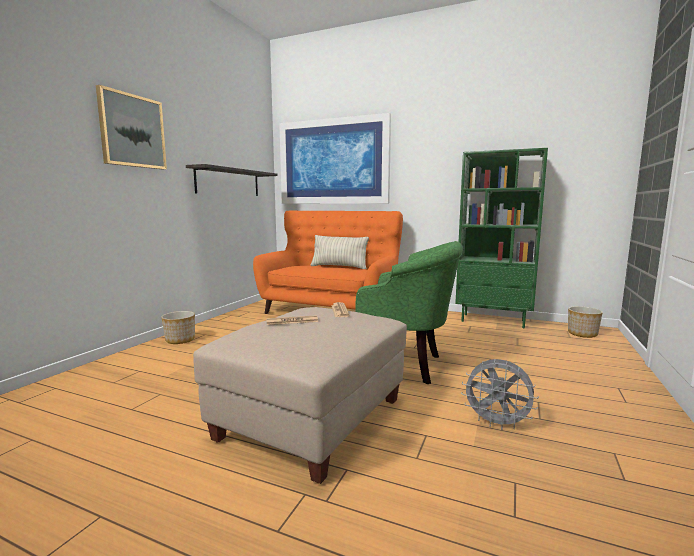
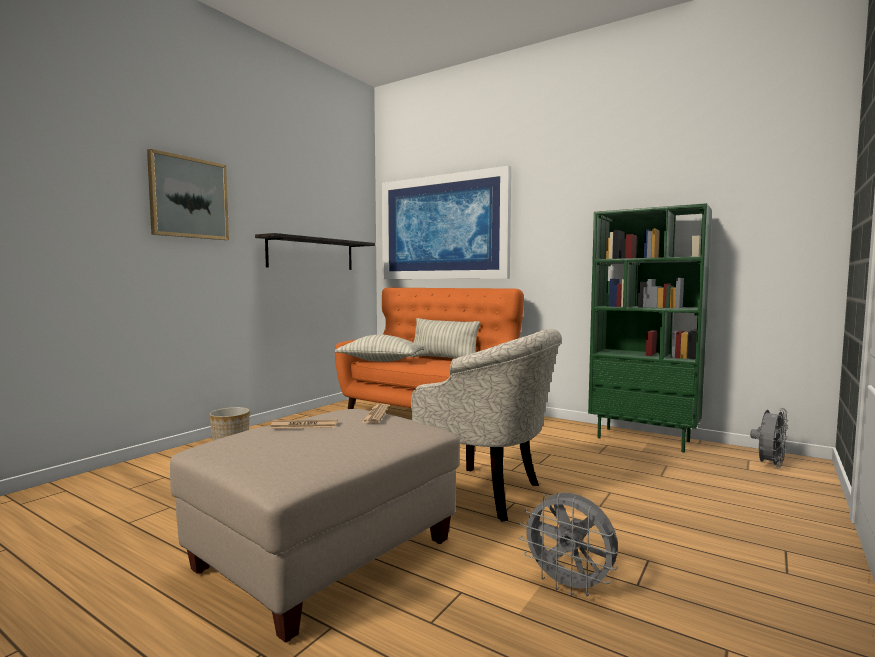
camera: 10 degrees right, 5 degrees down
green armchair [355,241,463,384] -> beige armchair [411,328,562,522]
planter [568,306,603,338] -> grey fan [750,408,788,469]
none -> pillow [334,335,424,362]

